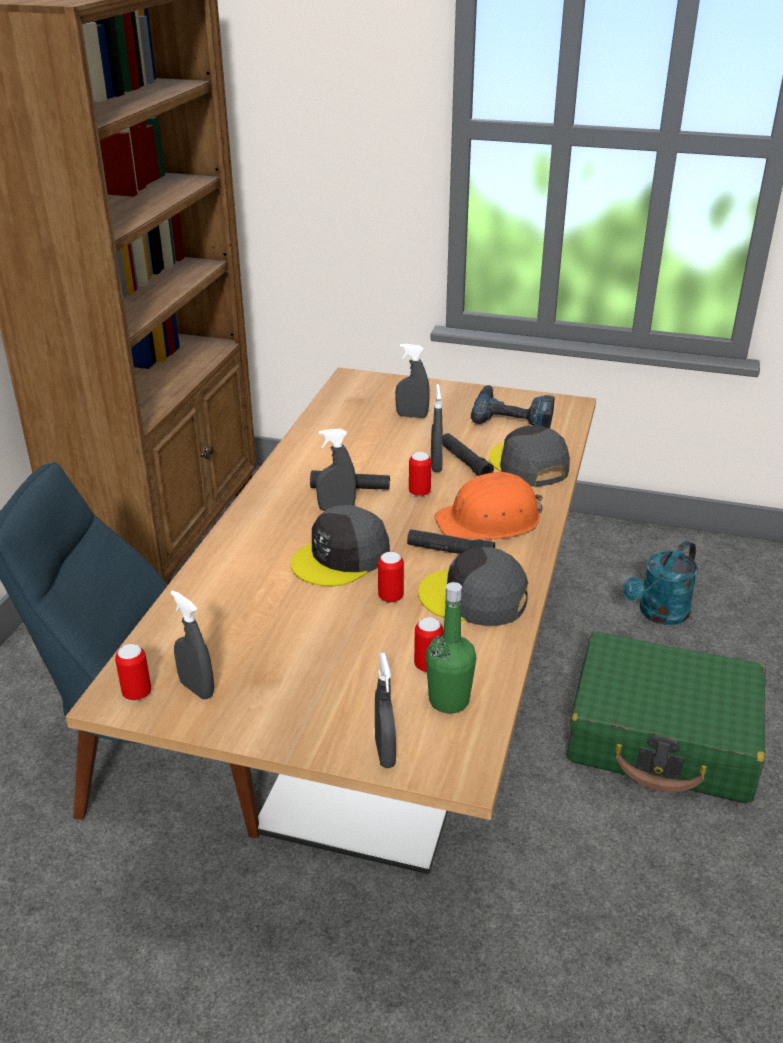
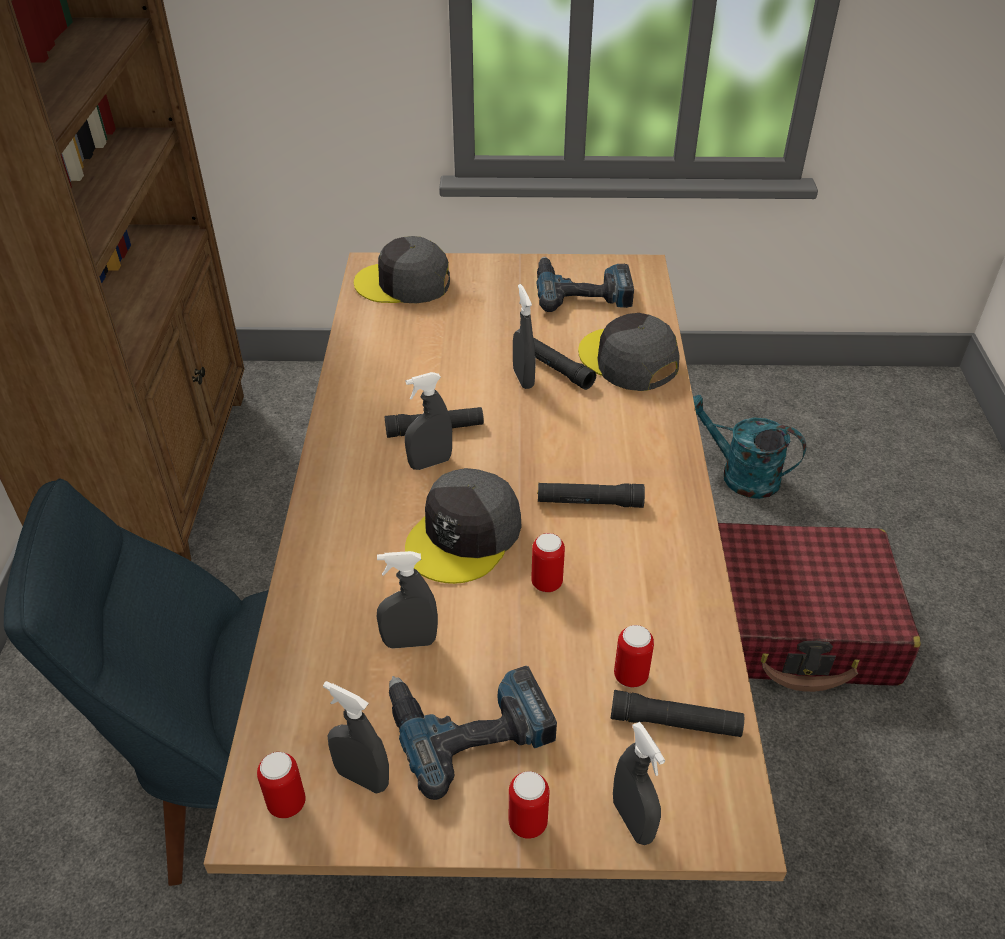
camera: 15 degrees left, 10 degrees up
grey spray bottle [395,344,430,418] -> grey spray bottle moved to [377,551,438,649]
can [409,452,432,497] -> can moved to [509,771,550,839]
grey cap [418,547,528,626] -> grey cap moved to [354,236,450,303]
green bottle [426,582,477,713] -> black flashlight [610,690,744,737]
orange hard hat [434,471,543,540] -> none
green suitcase [567,631,766,803] -> red suitcase [718,523,921,692]
turquoise watering can [623,541,698,625] -> turquoise watering can turned 90 degrees clockwise [693,395,806,499]
none -> power drill [389,665,557,800]

